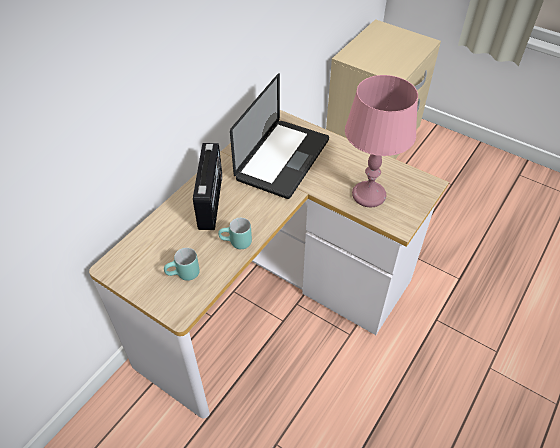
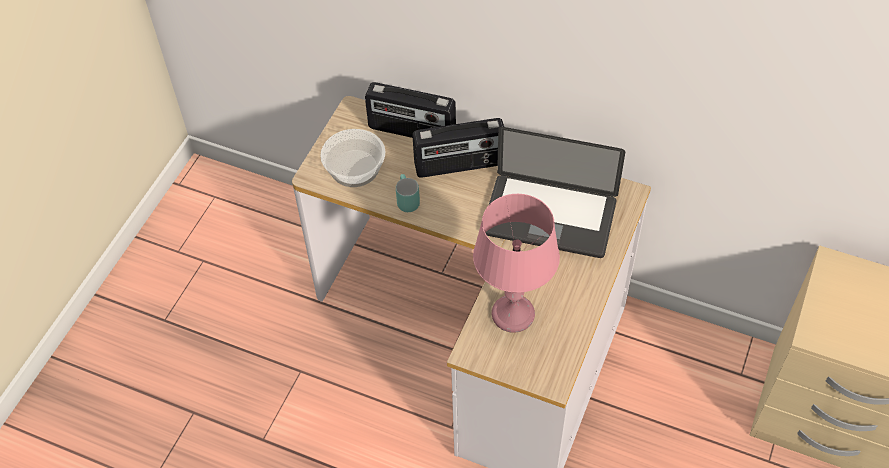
camera: 80 degrees right, 5 degrees up
turquoise mug [164,248,200,281] -> bowl [320,129,385,187]
none -> radio [365,82,456,138]

